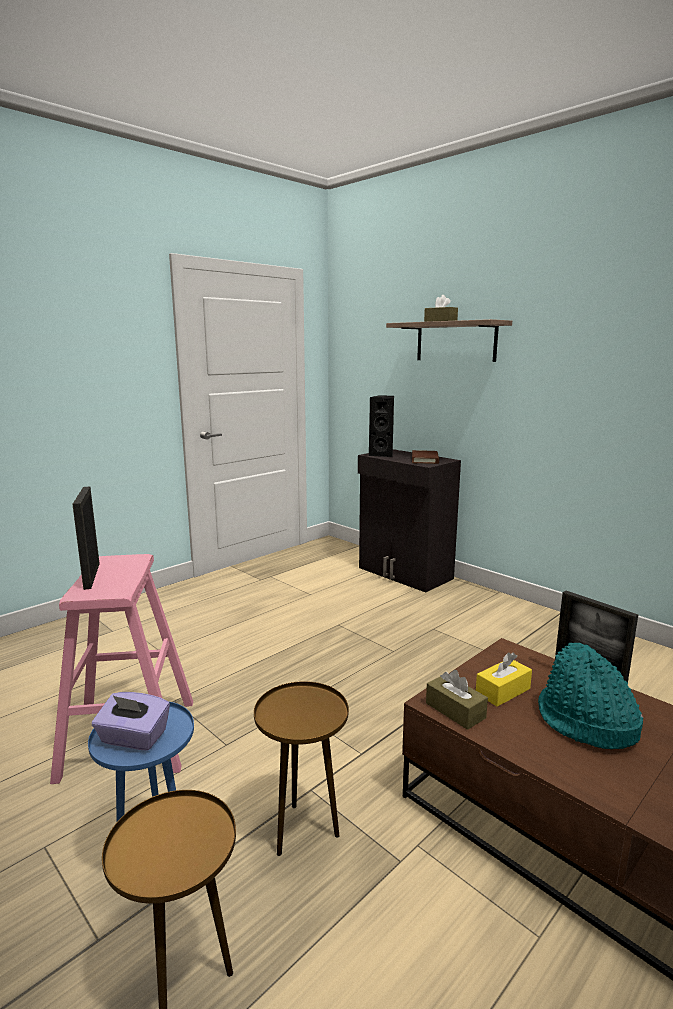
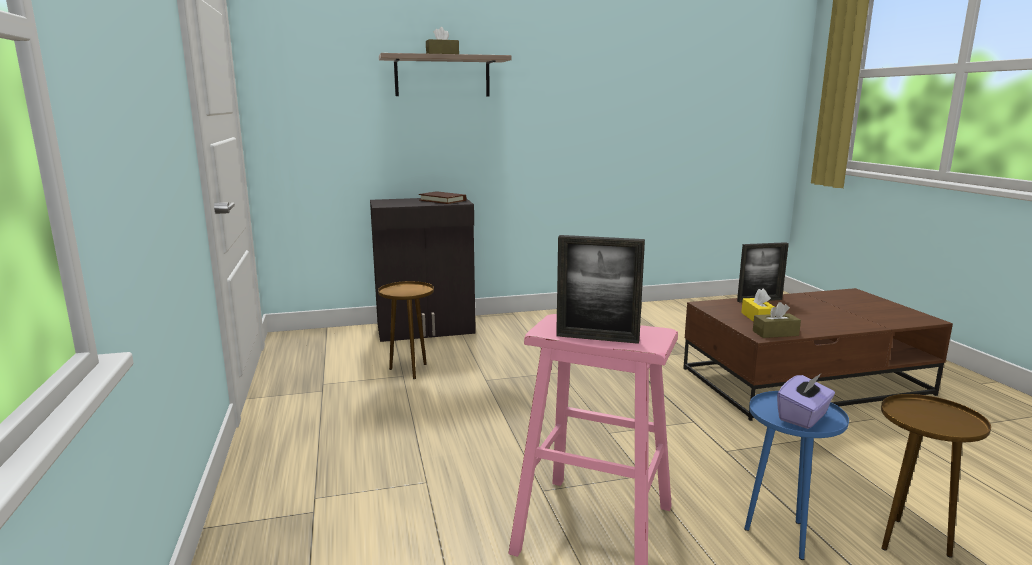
camera: 60 degrees left, 0 degrees up
brown side table [254,681,349,856] -> brown side table moved to [378,281,434,379]
black speaker [369,395,394,457] -> none
turquoise hat [538,643,644,749] -> none

